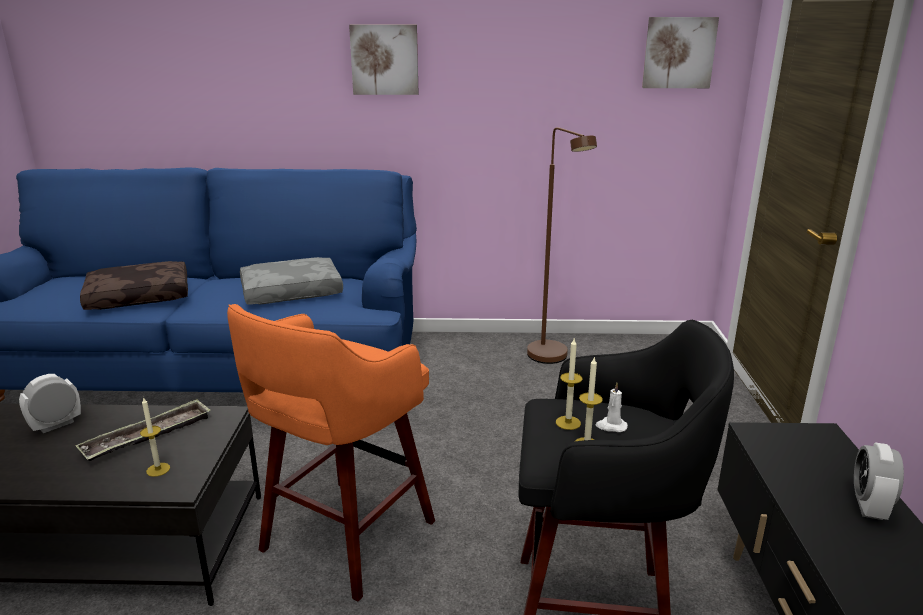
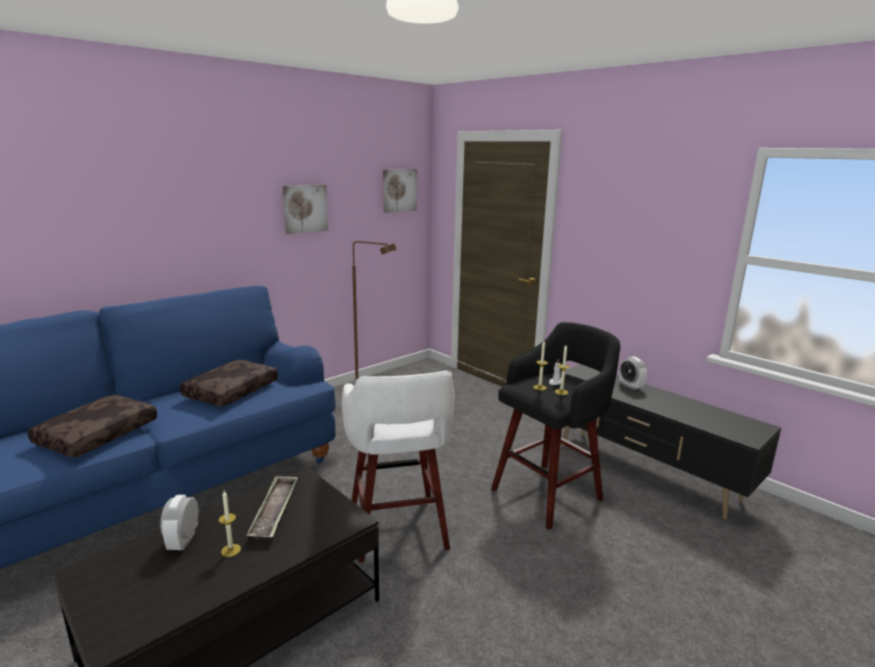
camera: 45 degrees left, 5 degrees down
candle [140,397,170,477] -> candle moved to [219,491,241,557]
orange stool [227,304,435,601] -> white stool [342,371,454,563]
grey pillow [240,257,343,304] -> brown pillow [180,360,278,407]
picture [349,25,419,95] -> picture moved to [283,184,328,234]

